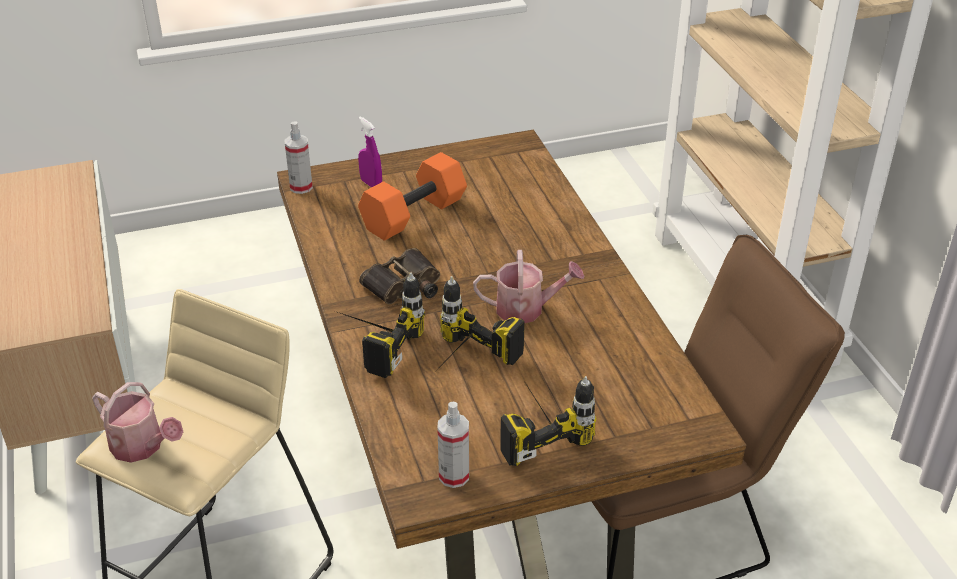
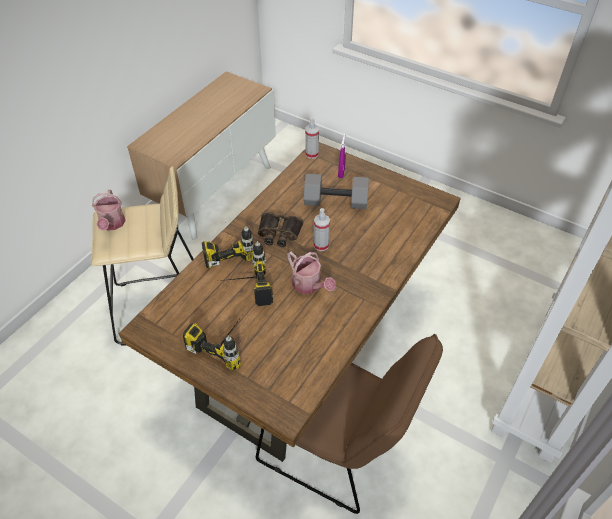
camera: 50 degrees right, 10 degrees up
orange dumbbell [358,152,467,241] -> grey dumbbell [304,174,369,209]
spray bottle [437,402,469,488] -> spray bottle moved to [314,208,330,251]

